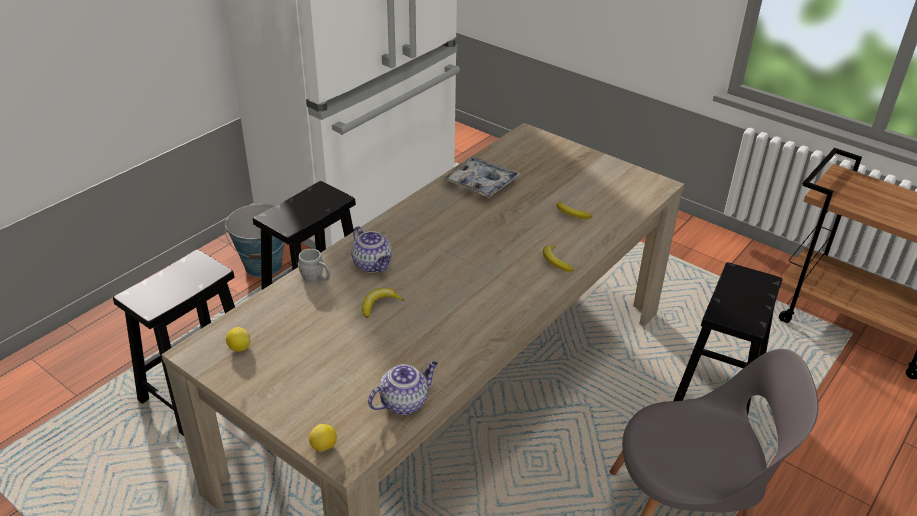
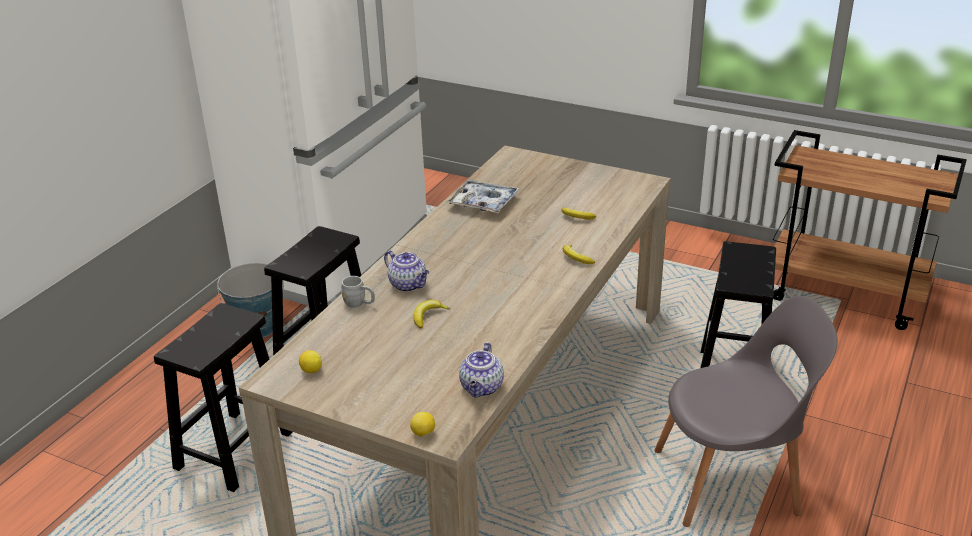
camera: 10 degrees left, 5 degrees down
teapot [368,361,438,415] -> teapot turned 150 degrees clockwise [459,342,504,398]

